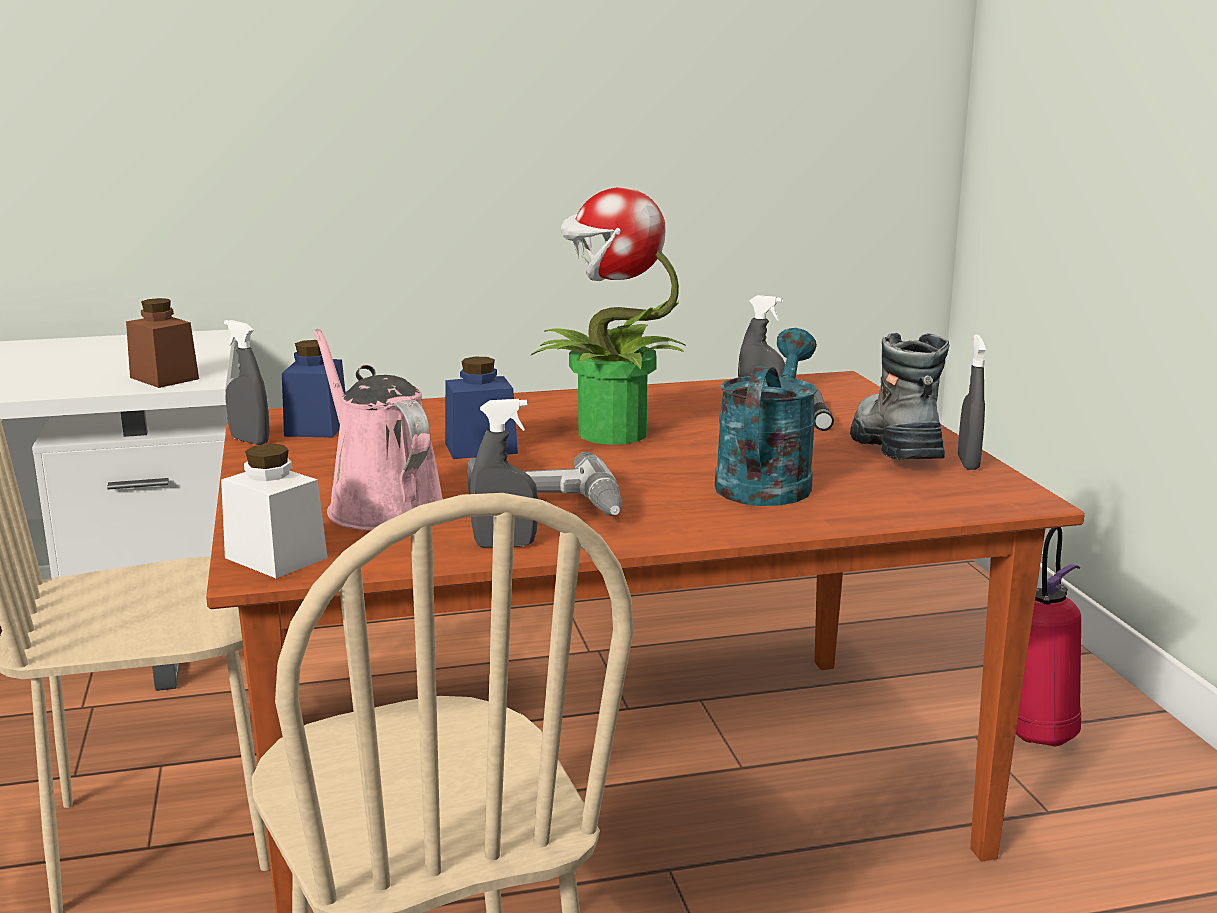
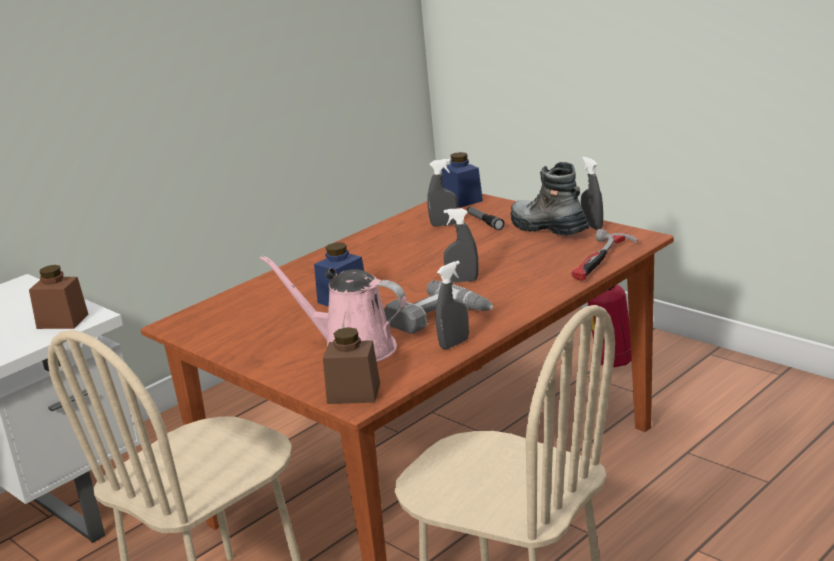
camera: 30 degrees left, 5 degrees up
white jar [221,444,328,578] -> brown jar [323,327,380,404]
grey spray bottle [224,320,270,445] -> grey spray bottle moved to [444,208,479,282]
blue jar [282,340,345,437] -> blue jar moved to [442,152,483,208]
potted plant [530,187,686,445] -> none
turquoise watering can [715,328,818,506] -> none
none -> hammer [571,229,638,281]

